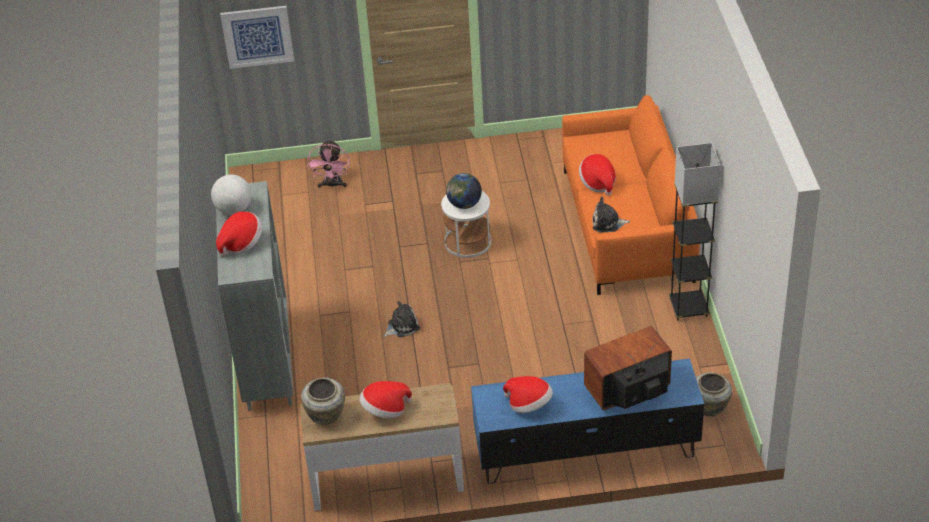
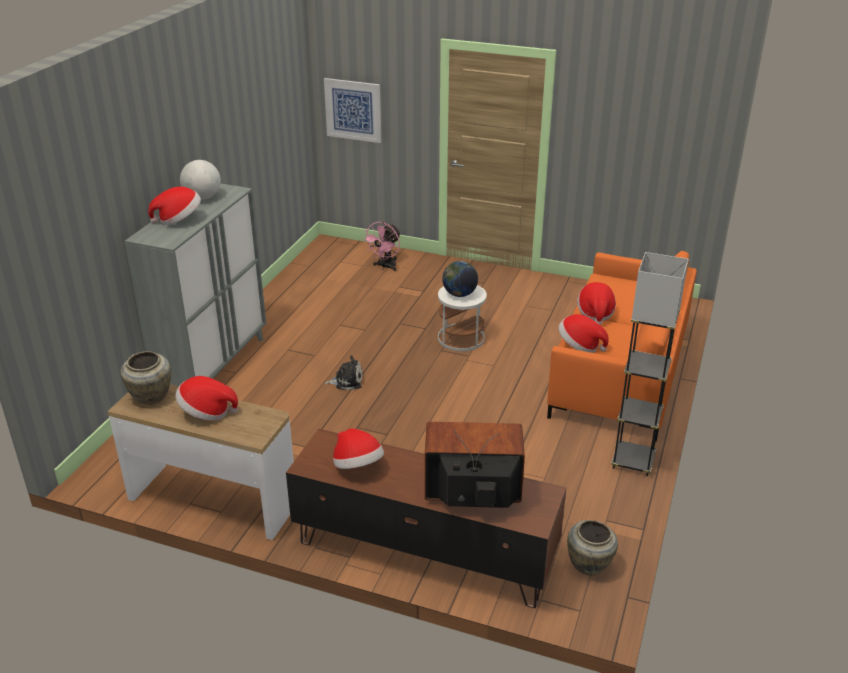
camera: 25 degrees right, 10 degrees down
blue tv stand [471,359,704,484] -> brown tv stand [286,429,566,608]
plush toy [592,197,630,233] -> hat [559,314,609,353]

